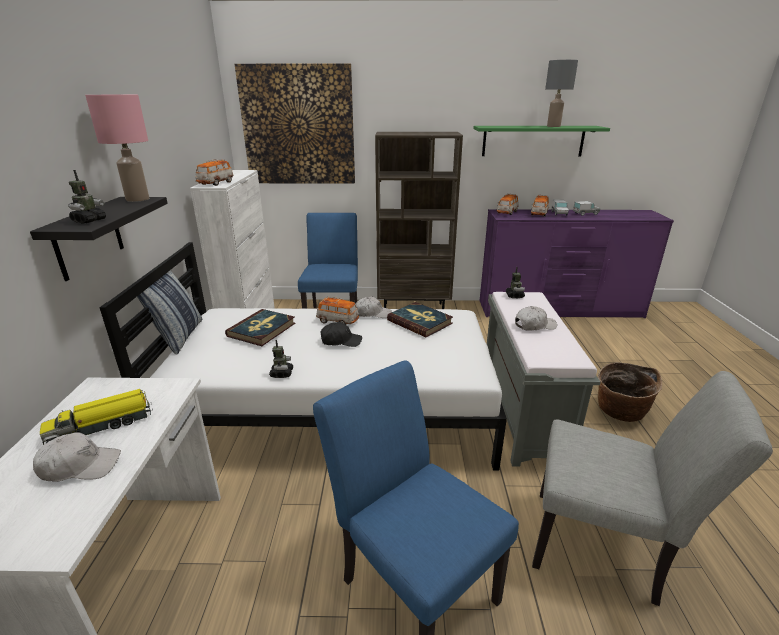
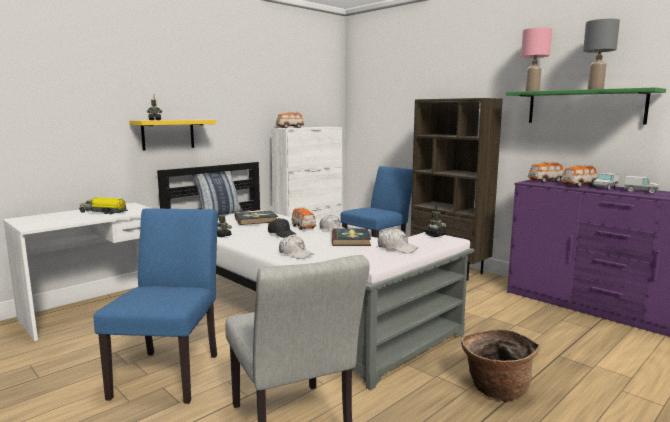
camera: 45 degrees right, 15 degrees down
black shelf [30,197,168,281] -> yellow shelf [129,120,216,151]
white cap [33,433,121,482] -> white cap moved to [279,236,313,259]
pink table lamp [85,95,149,202] -> pink table lamp moved to [521,27,552,91]
picture [235,64,355,184] -> none

